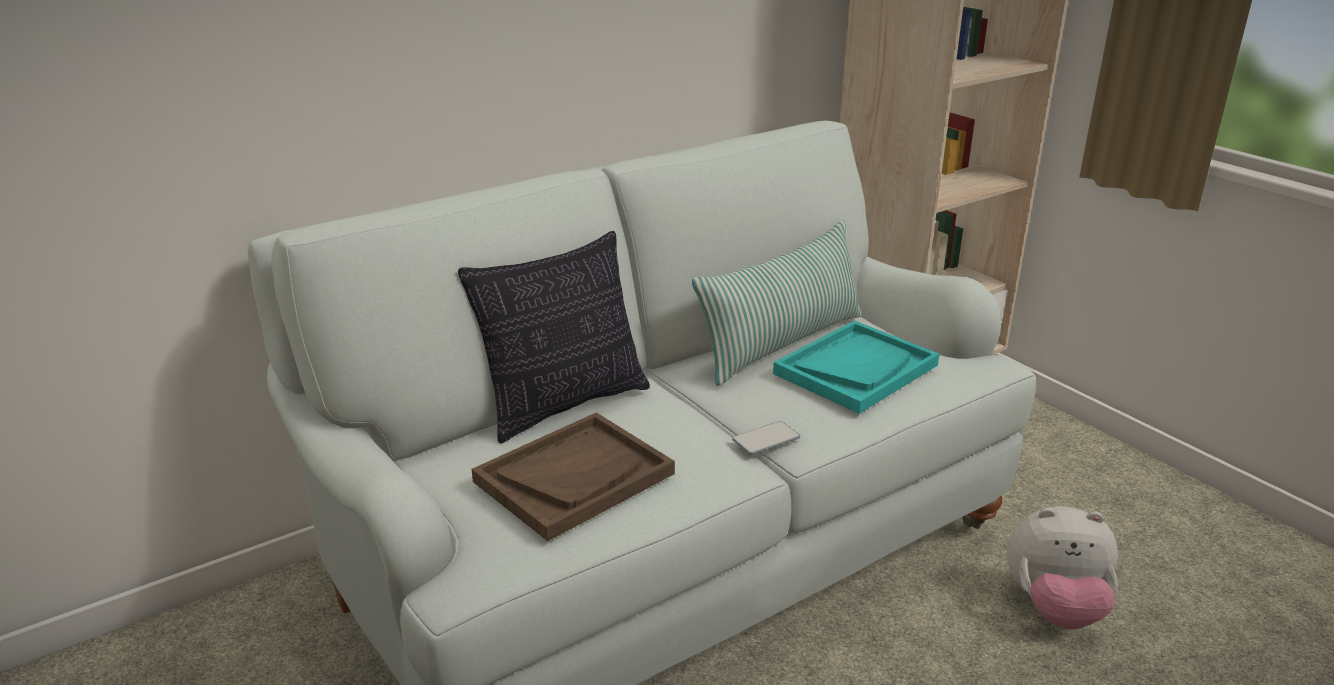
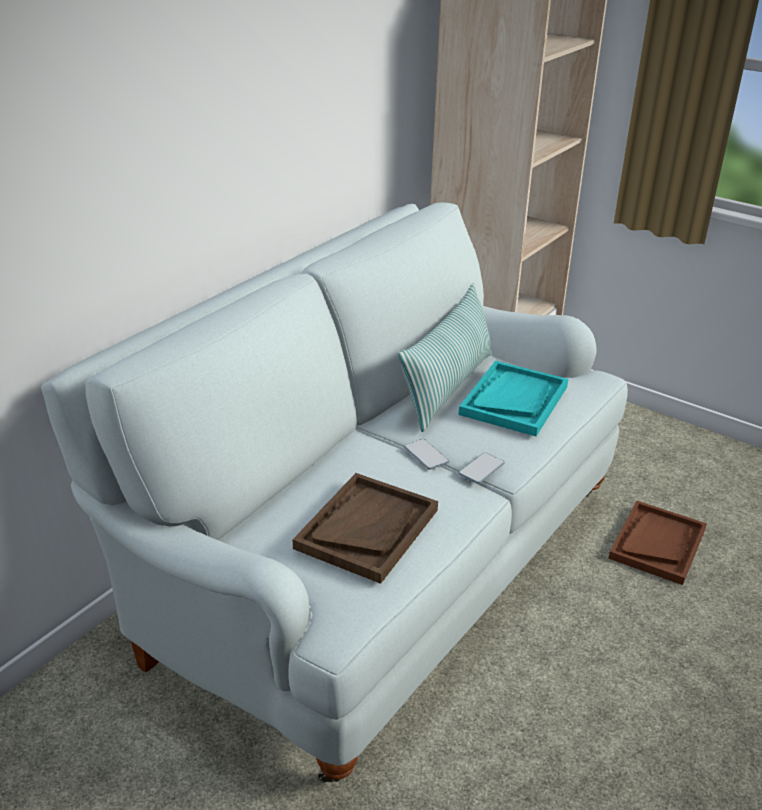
camera: 20 degrees left, 5 degrees up
pillow [458,231,650,444] -> none
plush toy [1007,506,1118,630] -> brown tray [608,501,707,585]
none -> phone [404,439,449,470]

